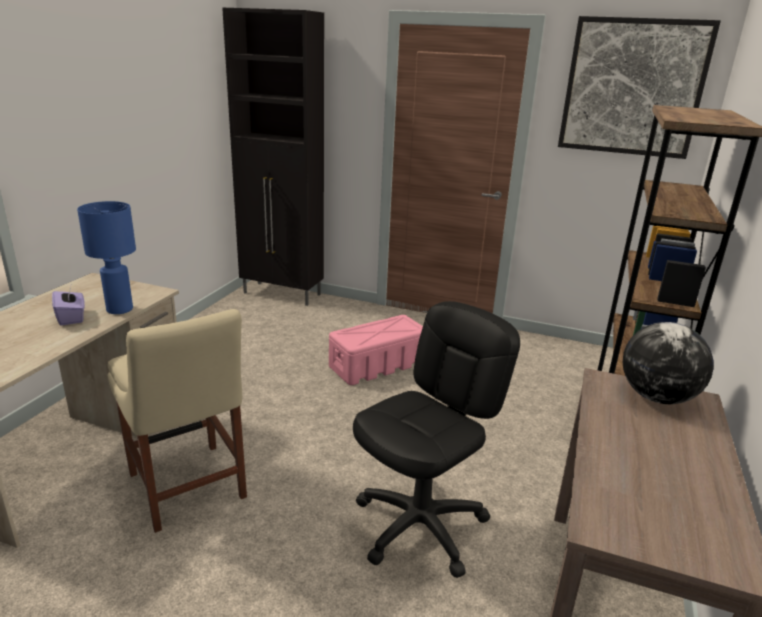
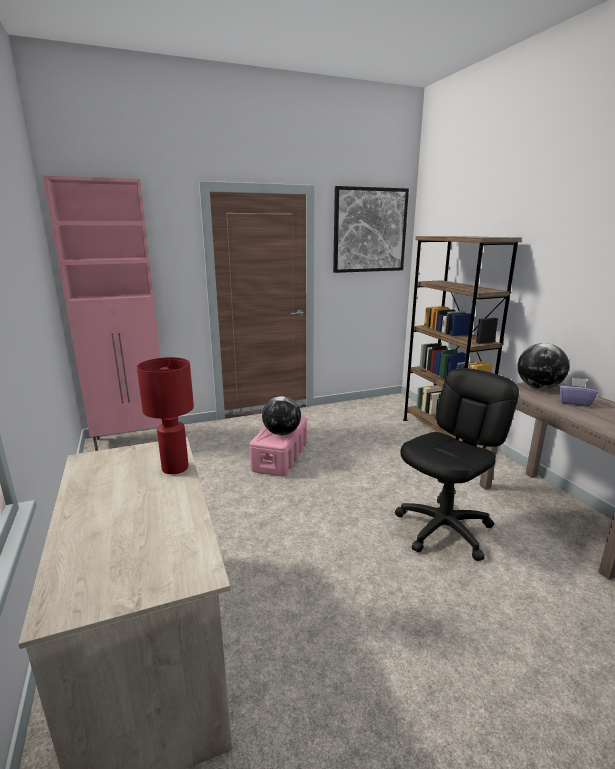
camera: 40 degrees left, 5 degrees down
purple tissue box [52,287,85,326] -> purple tissue box moved to [558,378,598,407]
blue table lamp [77,201,136,314] -> red table lamp [137,357,194,474]
beige chair [107,309,247,533] -> none
black cabinet [222,8,324,306] -> pink cabinet [43,175,162,451]
black office chair [353,301,520,578] -> black office chair turned 45 degrees clockwise [395,368,519,561]
none -> globe [262,396,301,435]

